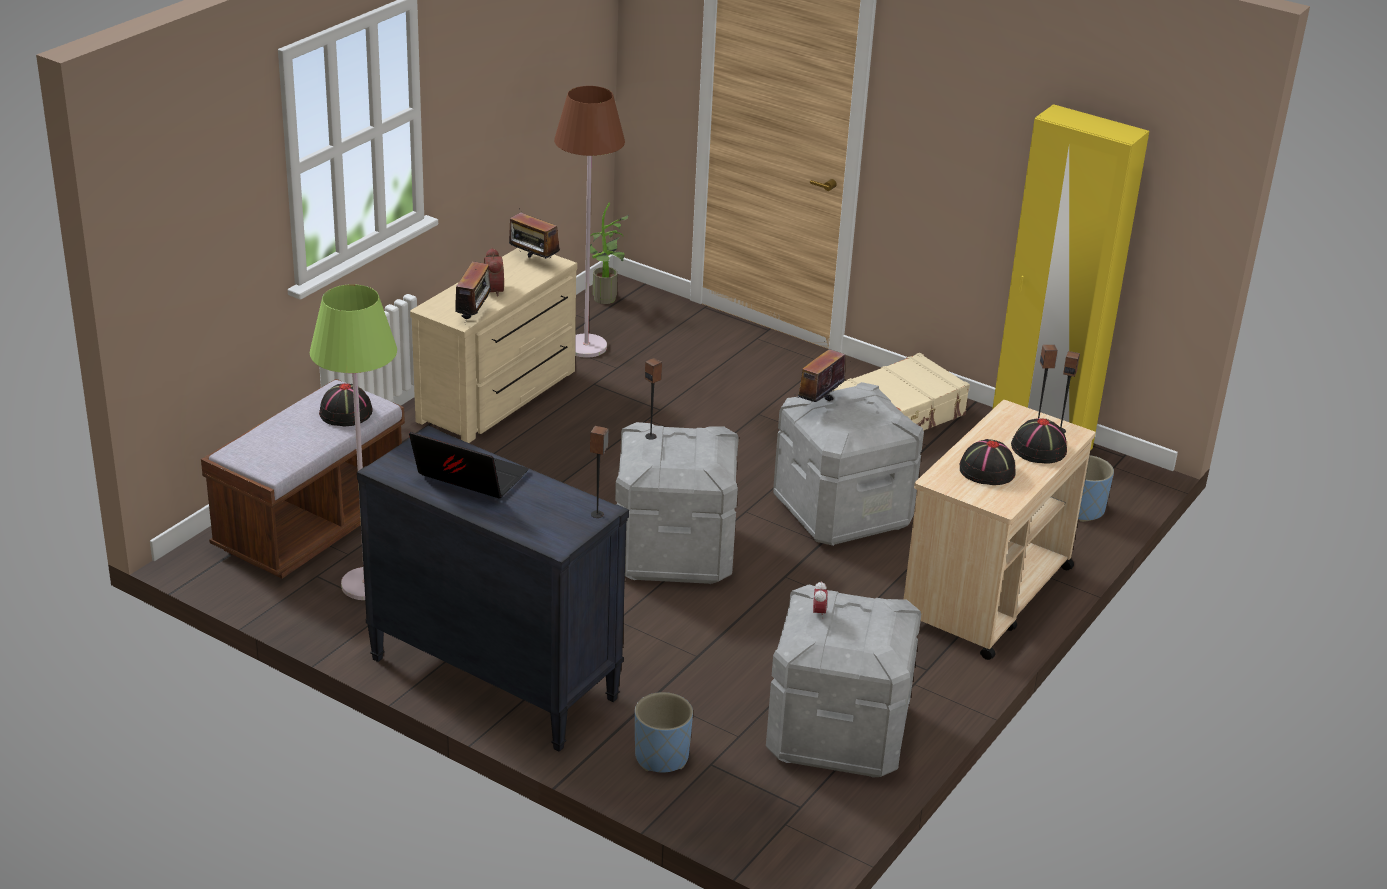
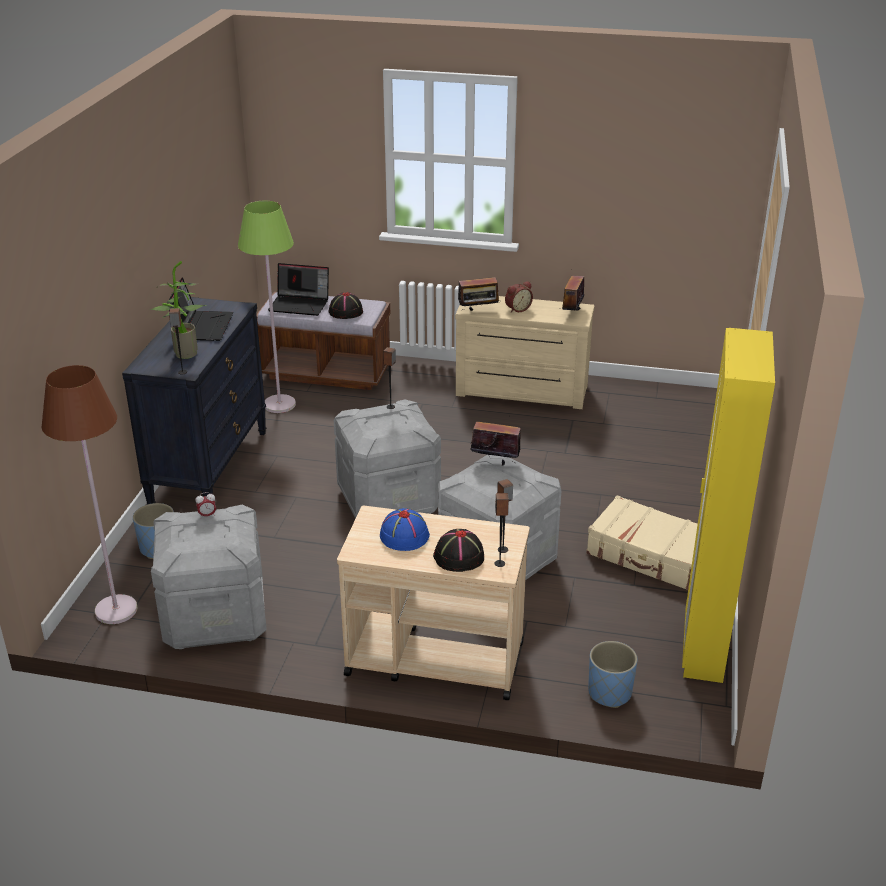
camera: 70 degrees right, 0 degrees up
brown floor lamp [554,86,625,358] -> brown floor lamp moved to [42,365,137,624]
potted plant [590,203,629,304] -> potted plant moved to [149,261,206,359]
black hat [959,439,1016,485] -> blue hat [380,508,430,551]
none -> laptop [268,263,329,316]

